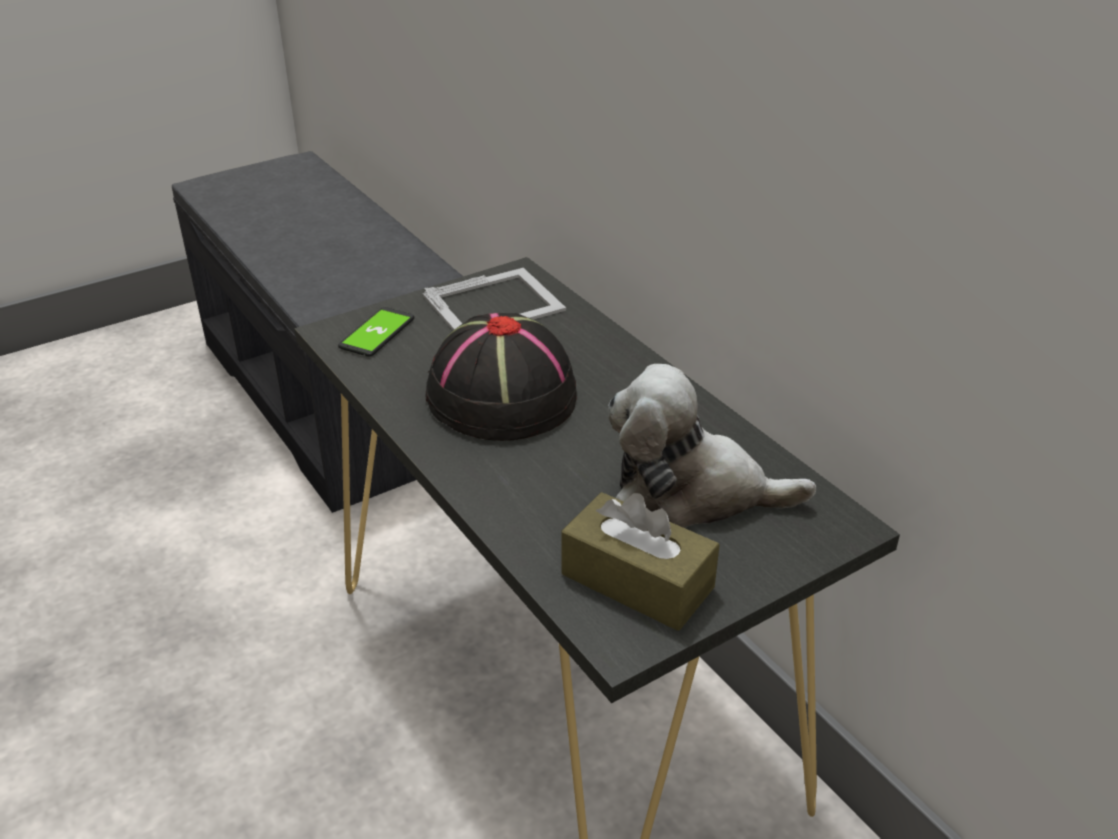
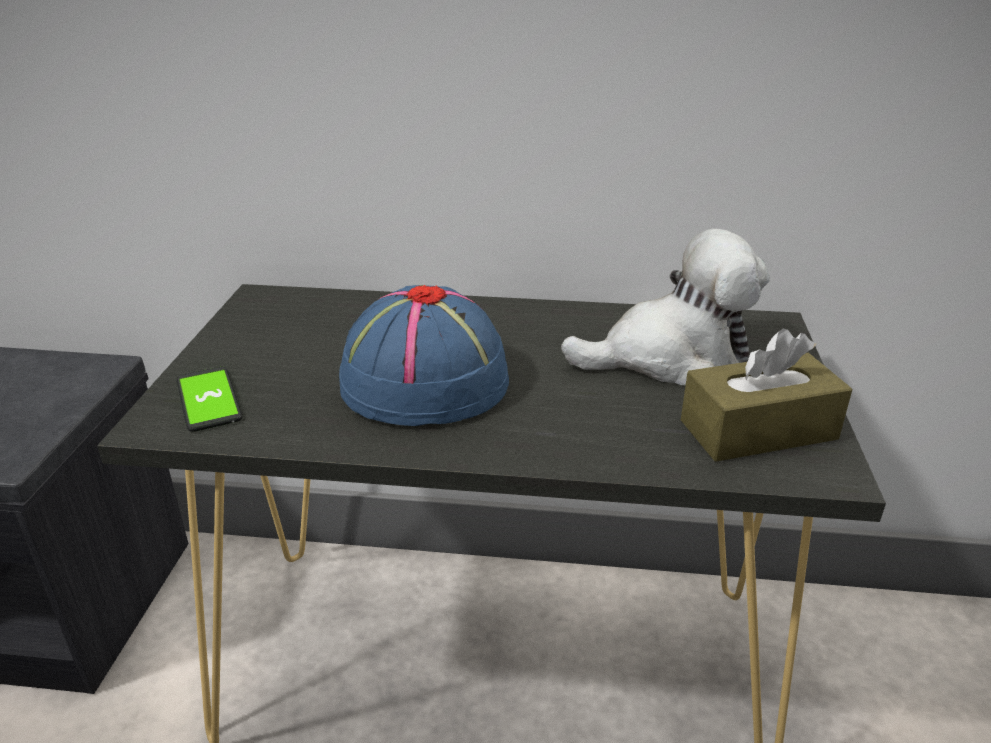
camera: 50 degrees left, 5 degrees down
picture frame [423,268,566,330] -> none
black hat [426,313,577,441] -> blue hat [339,285,509,426]
plush toy [608,364,816,528] -> plush toy turned 150 degrees counterclockwise [561,228,770,386]

